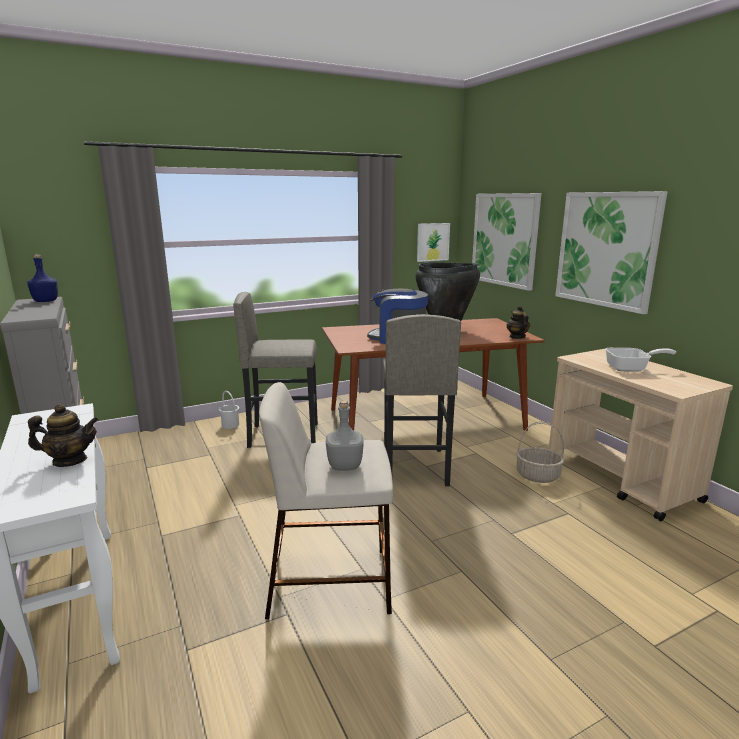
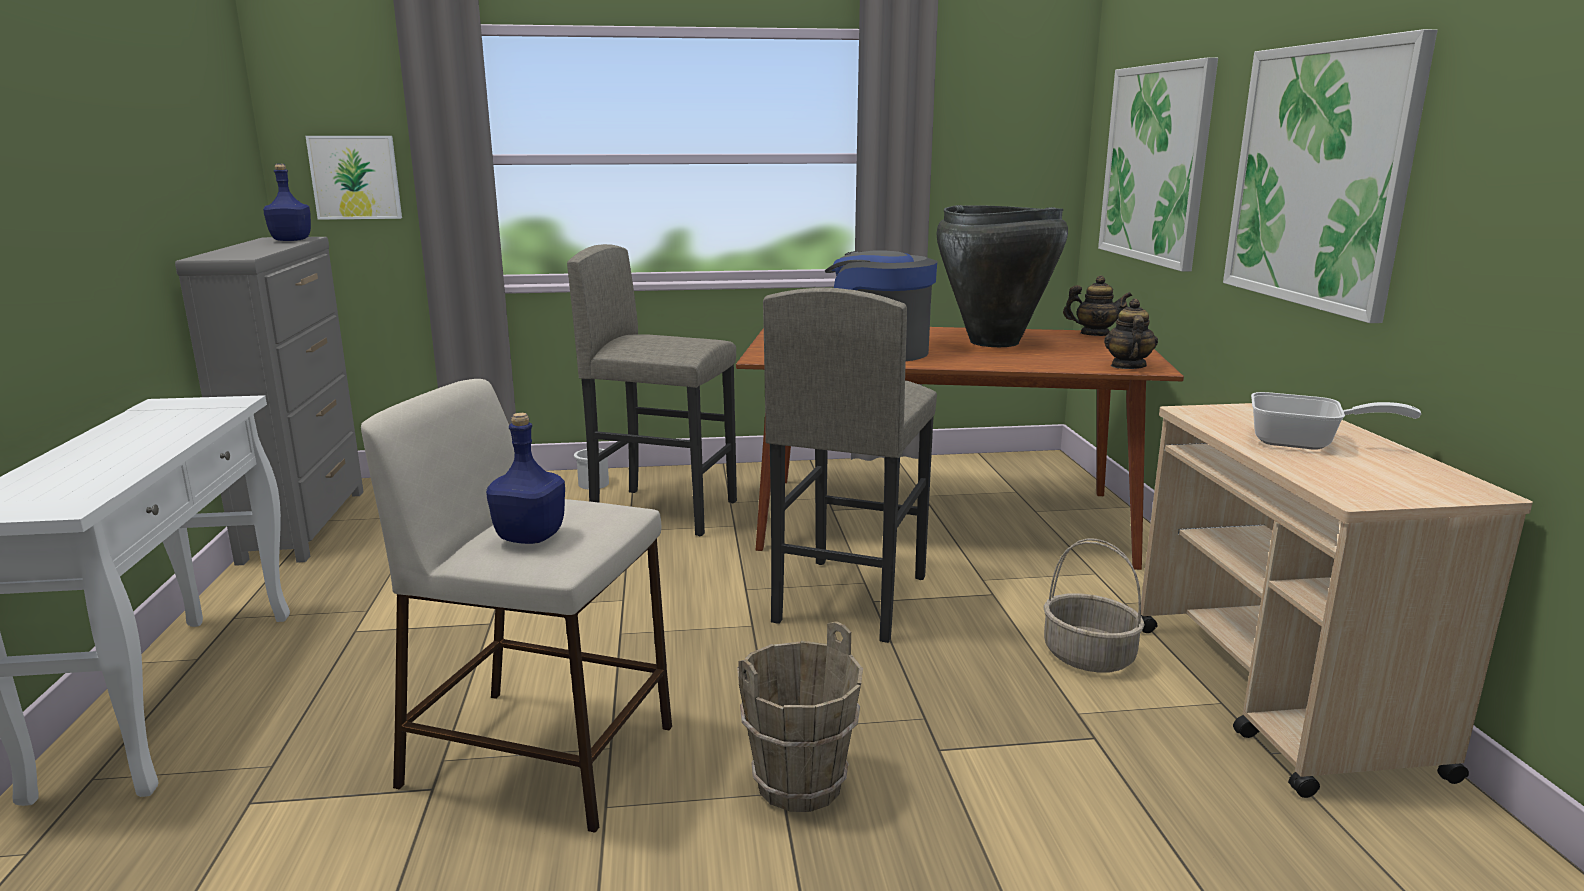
camera: 20 degrees right, 0 degrees up
teapot [28,404,99,467] -> teapot moved to [1063,276,1132,336]
grey bottle [326,401,364,471] -> blue bottle [486,413,565,544]
picture [417,223,450,262] -> picture moved to [306,136,402,220]
none -> brown bucket [737,621,863,812]

